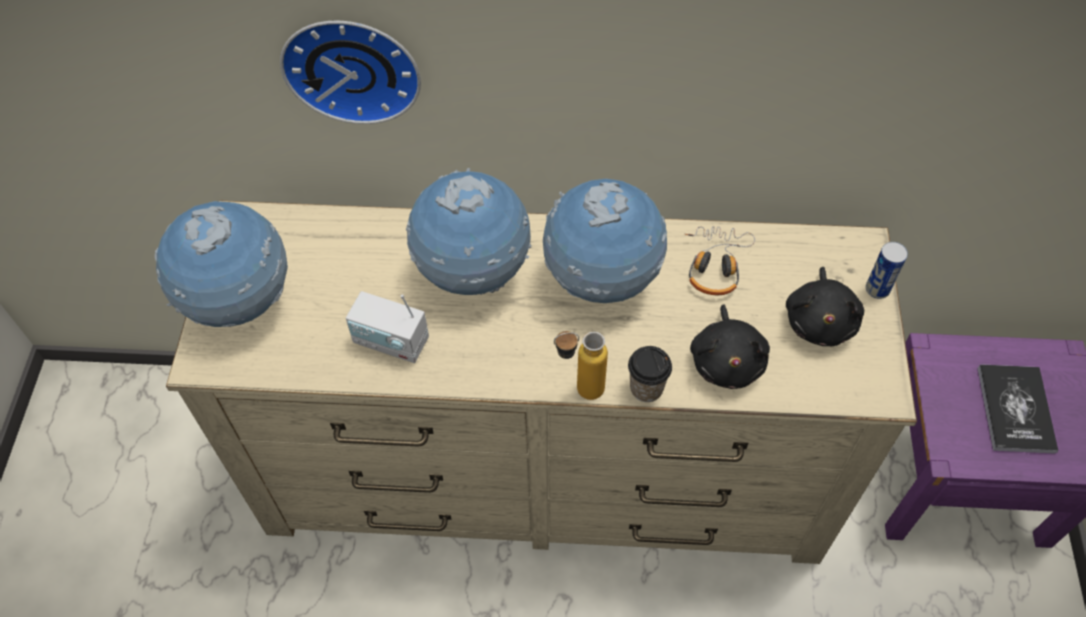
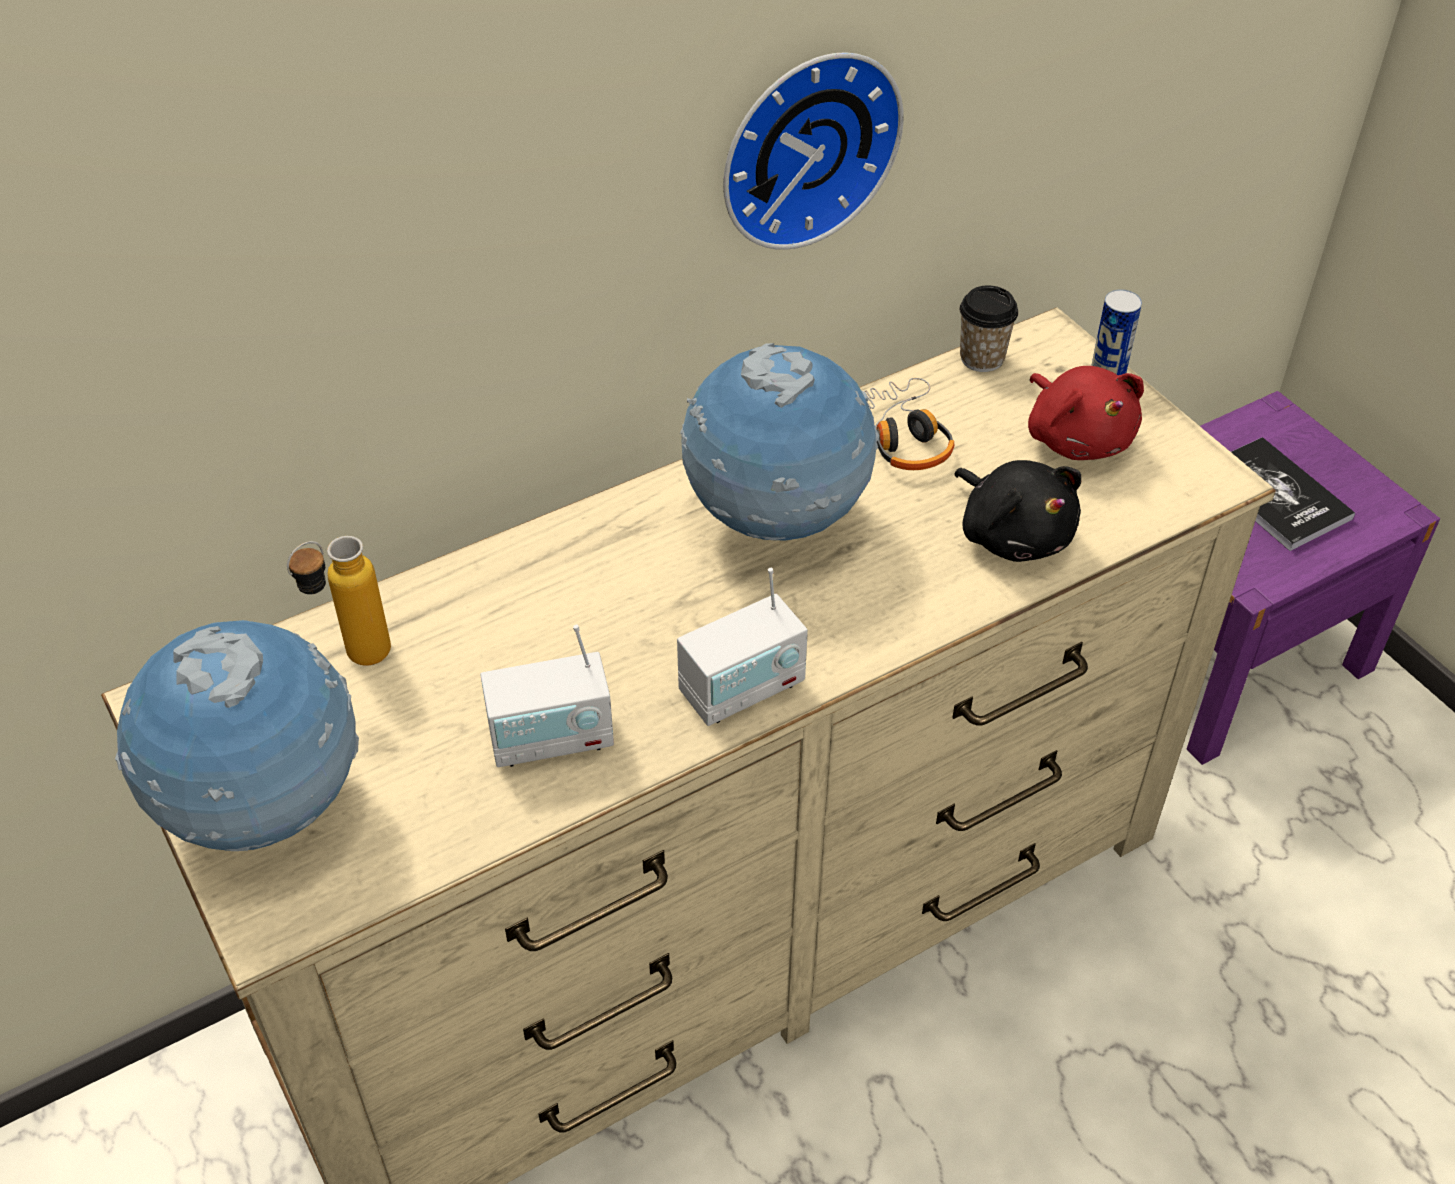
camera: 35 degrees left, 10 degrees down
wall clock [280,20,421,124] -> wall clock moved to [723,52,903,250]
globe [406,168,531,295] -> none
bottle [554,331,608,400] -> bottle moved to [287,536,391,666]
cup [628,346,672,402] -> cup moved to [960,285,1018,372]
black plush toy [786,267,864,346] -> red plush toy [1028,366,1144,460]
none -> radio [677,568,808,726]

